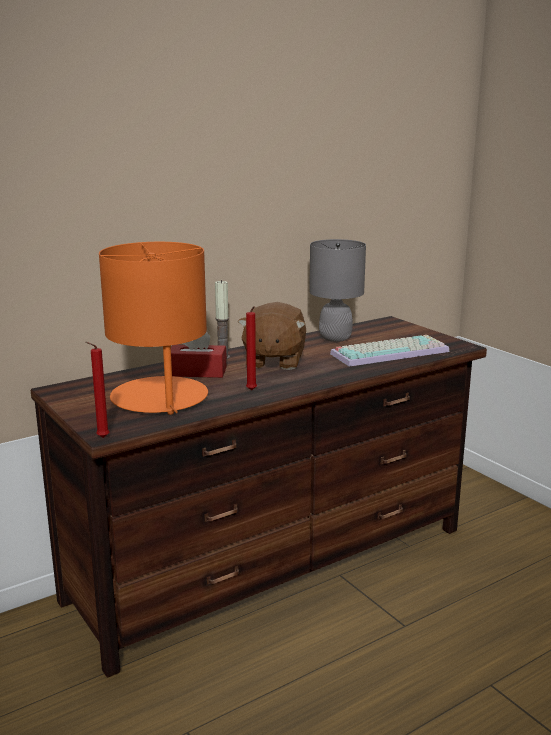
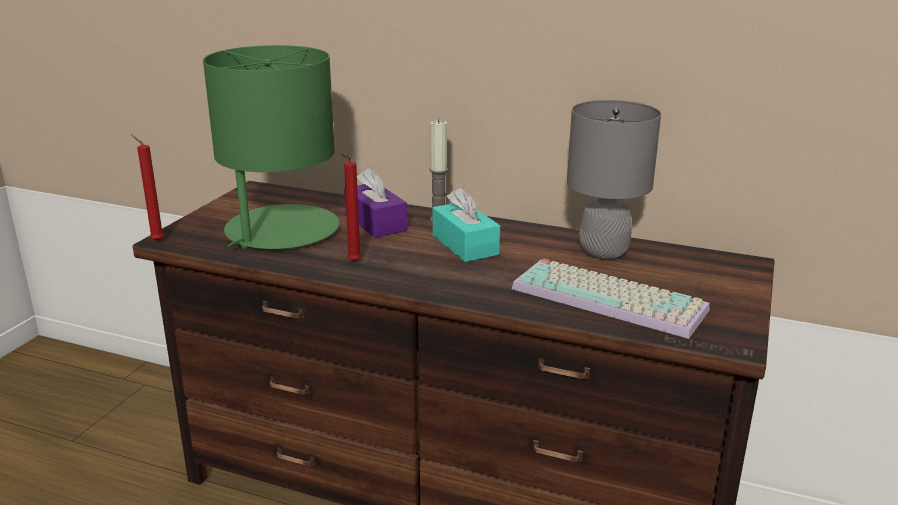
camera: 55 degrees right, 5 degrees up
orange table lamp [99,242,208,415] -> green table lamp [203,45,339,249]
red tissue box [171,332,227,378] -> purple tissue box [344,167,407,238]
brown plush toy [238,302,306,370] -> turquoise tissue box [433,187,500,262]

